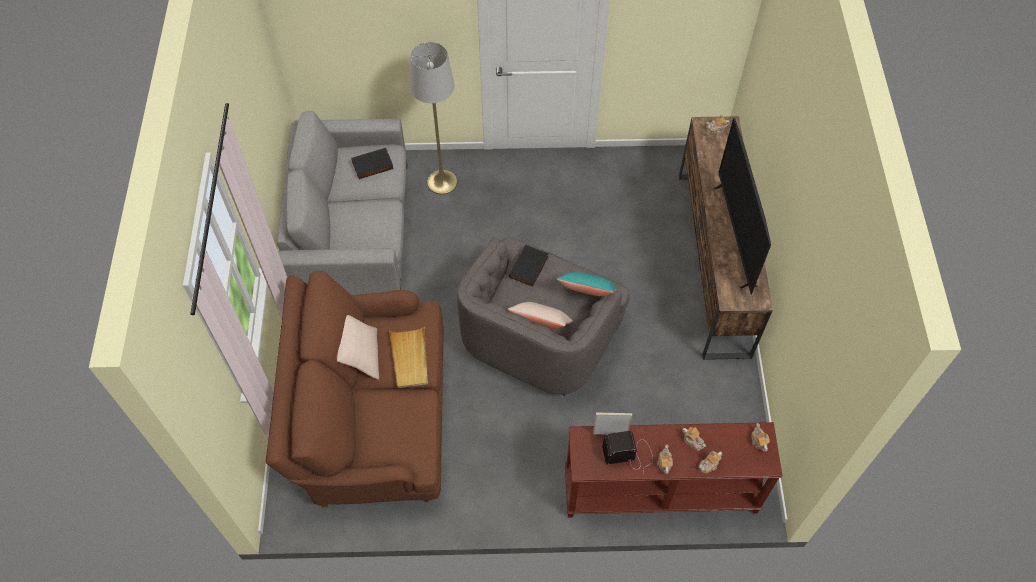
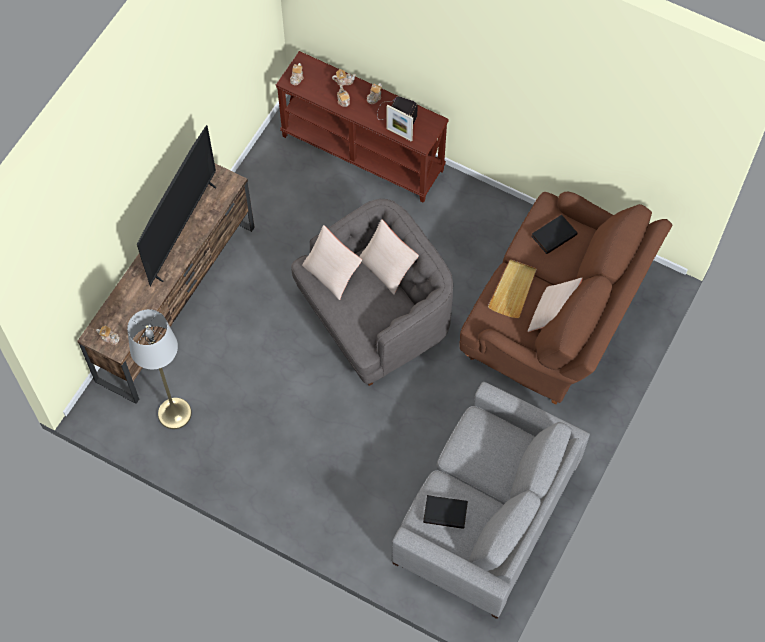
camera: 150 degrees left, 5 degrees up
grey floor lamp [410,42,457,195] -> grey floor lamp moved to [127,309,192,429]
black book [509,244,549,287] -> black book moved to [531,215,577,254]
turquoise pillow [556,272,618,296] -> beige pillow [302,225,362,300]

